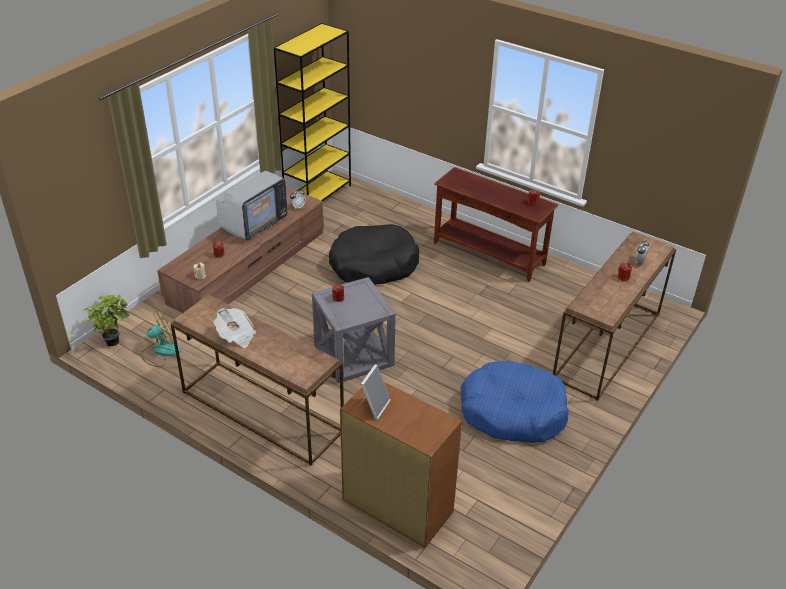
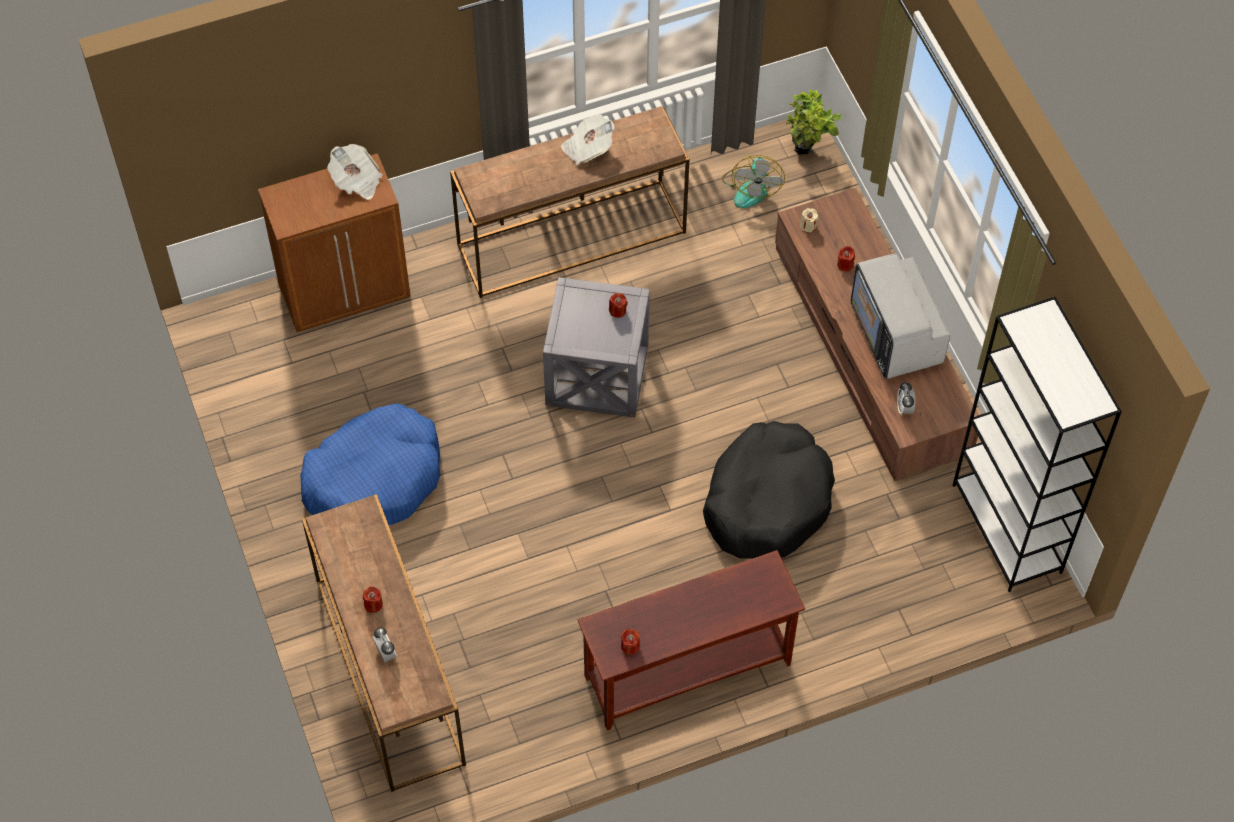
camera: 125 degrees right, 20 degrees up
yellow bookcase [274,23,351,201] -> white bookcase [953,297,1122,592]
picture frame [359,364,391,420] -> newspaper [327,144,383,200]

